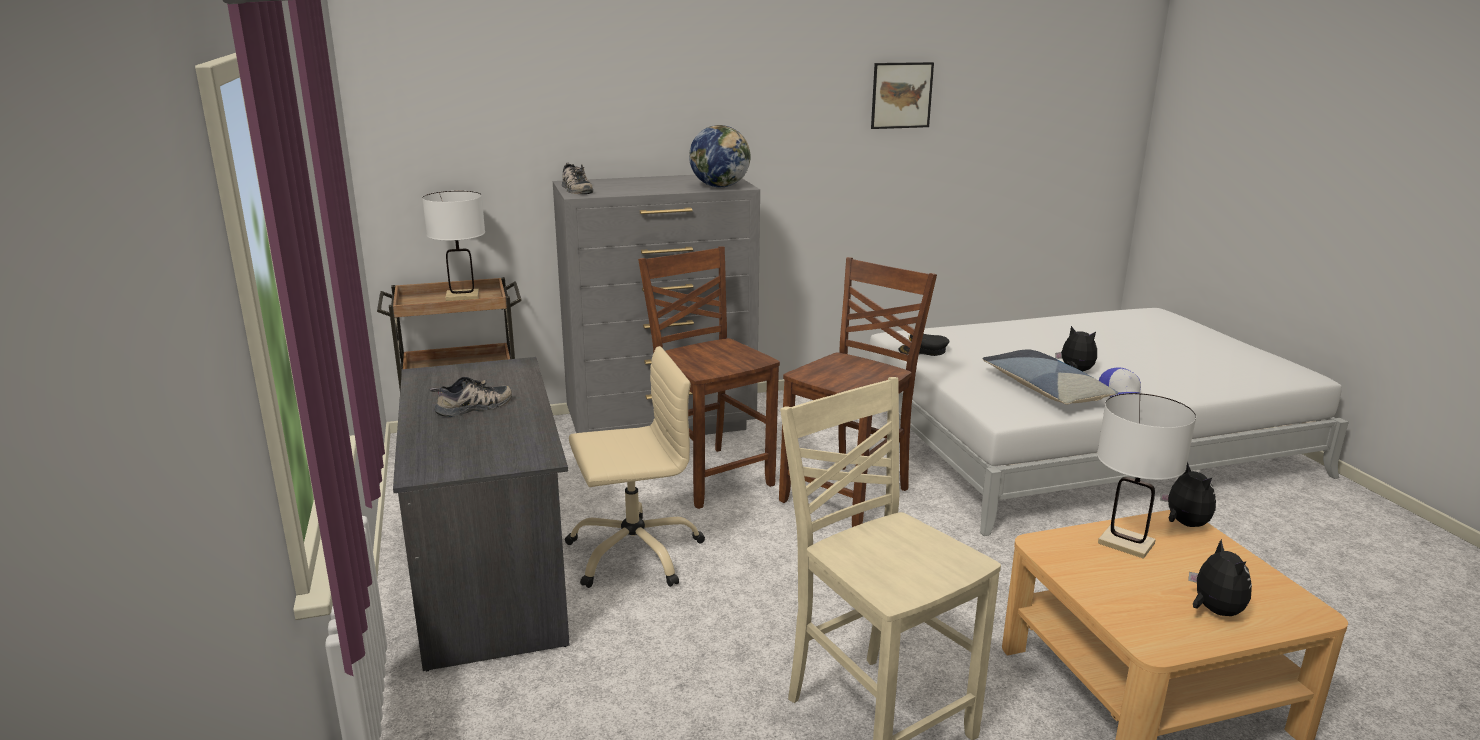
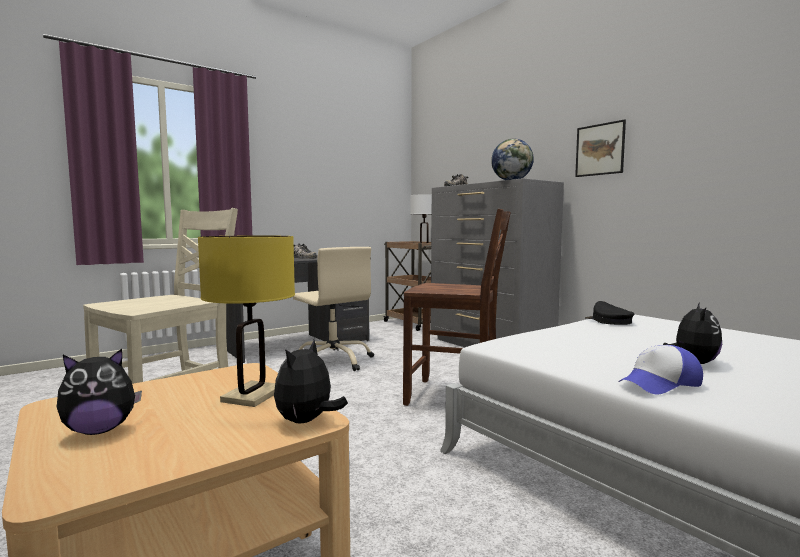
camera: 70 degrees right, 15 degrees down
brown chair [638,246,780,509] -> none
picture [871,62,934,129] -> picture moved to [575,119,626,177]
pillow [983,349,1118,404] -> none
white table lamp [1097,393,1196,559] -> yellow table lamp [198,236,295,407]
plush toy [1160,462,1216,527] -> plush toy turned 150 degrees clockwise [274,340,348,424]

